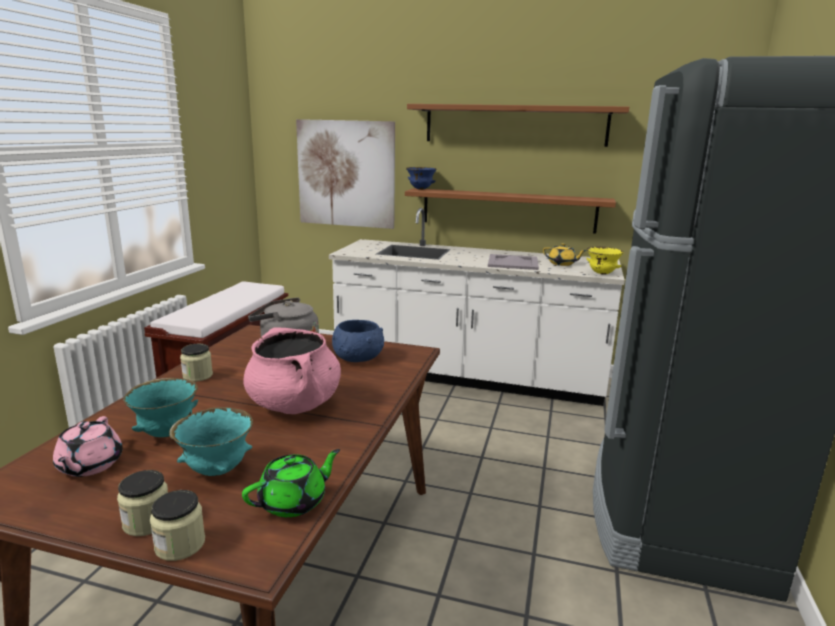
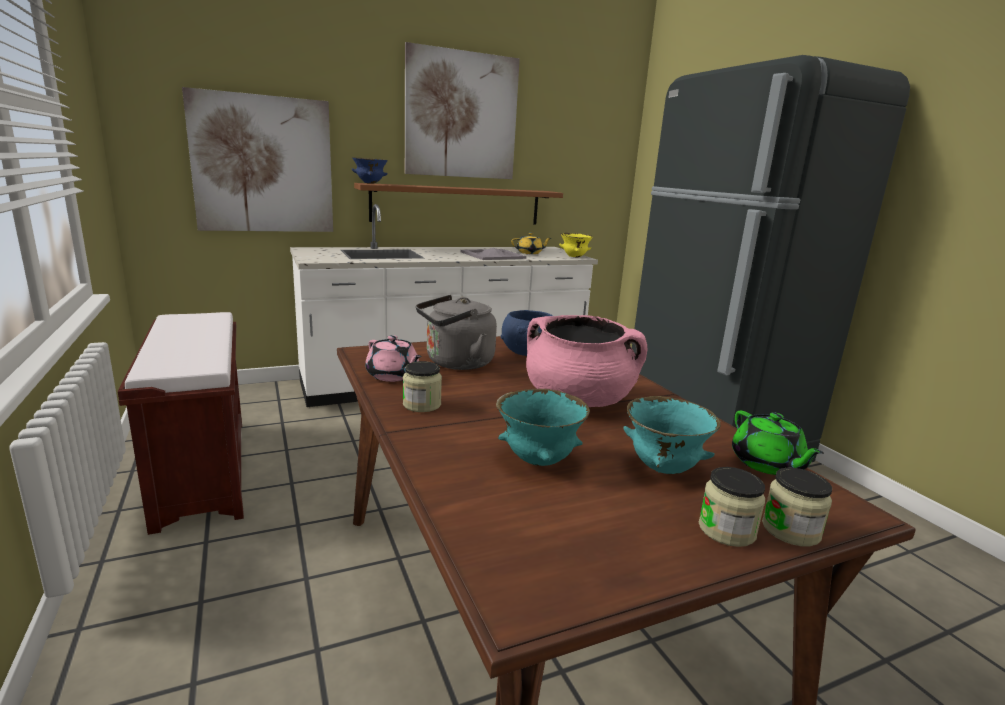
camera: 40 degrees left, 0 degrees up
pink teapot [53,416,123,477] -> pink teapot moved to [365,335,422,382]
green teapot [242,449,340,517] -> green teapot turned 150 degrees clockwise [732,411,824,475]
brown shelf [407,104,629,147] -> picture [405,42,520,179]

